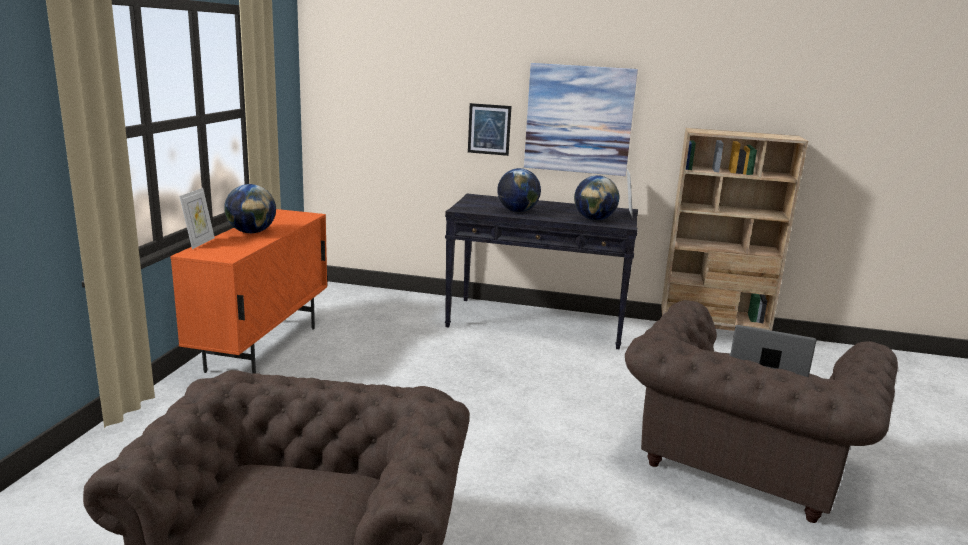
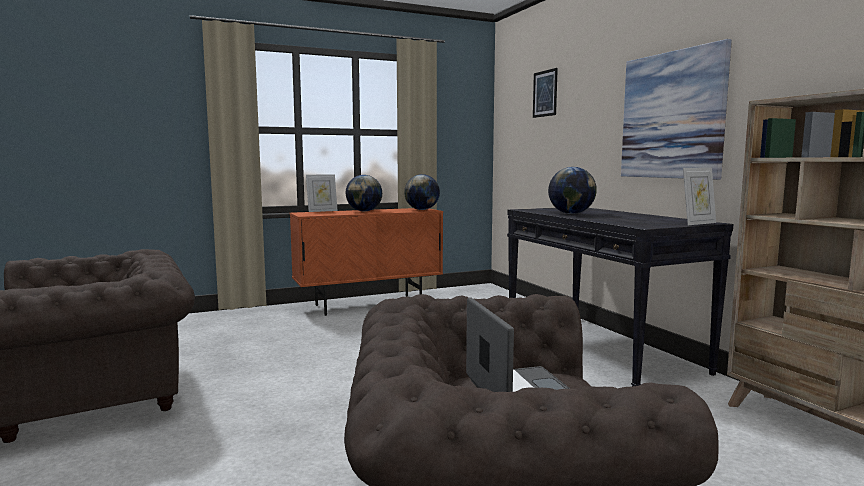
camera: 55 degrees right, 10 degrees down
picture [468,103,511,156] -> picture moved to [533,68,558,118]
globe [574,175,619,220] -> globe moved to [404,174,440,210]

